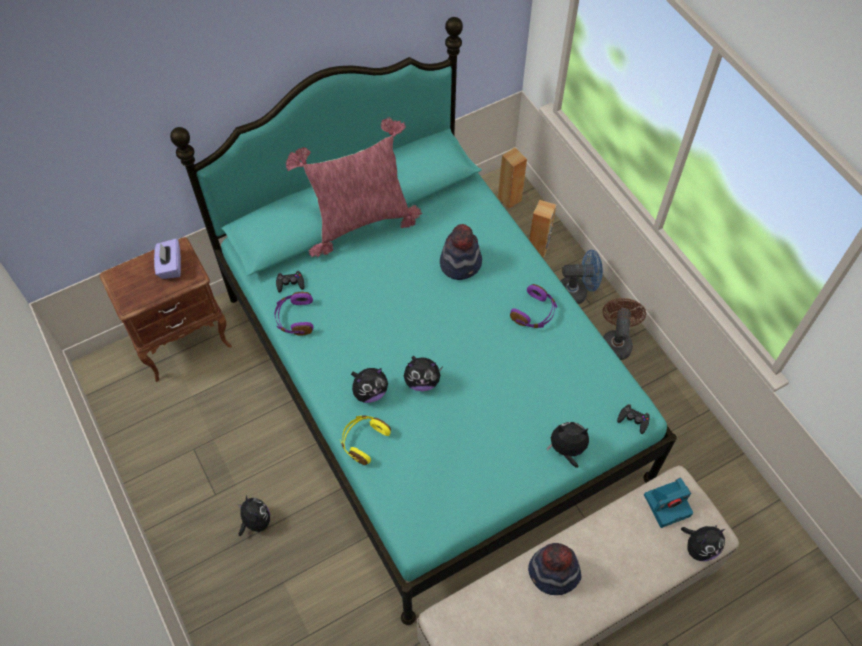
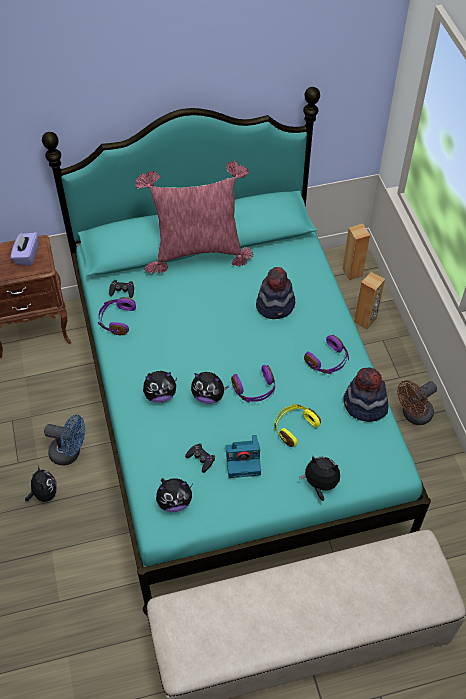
camera: 15 degrees right, 5 degrees down
yellow headphones [340,416,391,465] -> yellow headphones moved to [274,404,321,447]
hat [528,543,581,595] -> hat moved to [343,367,388,422]
blue fan [560,250,603,304] -> blue fan moved to [44,415,85,466]
brown fan [602,298,646,360] -> brown fan turned 150 degrees counterclockwise [397,380,437,425]
black game controller [617,404,650,434] -> black game controller moved to [185,443,215,473]
camera [644,477,693,528] -> camera moved to [225,435,261,478]
plush toy [681,525,725,561] -> plush toy moved to [156,478,192,512]
none -> purple headphones [231,365,275,403]

